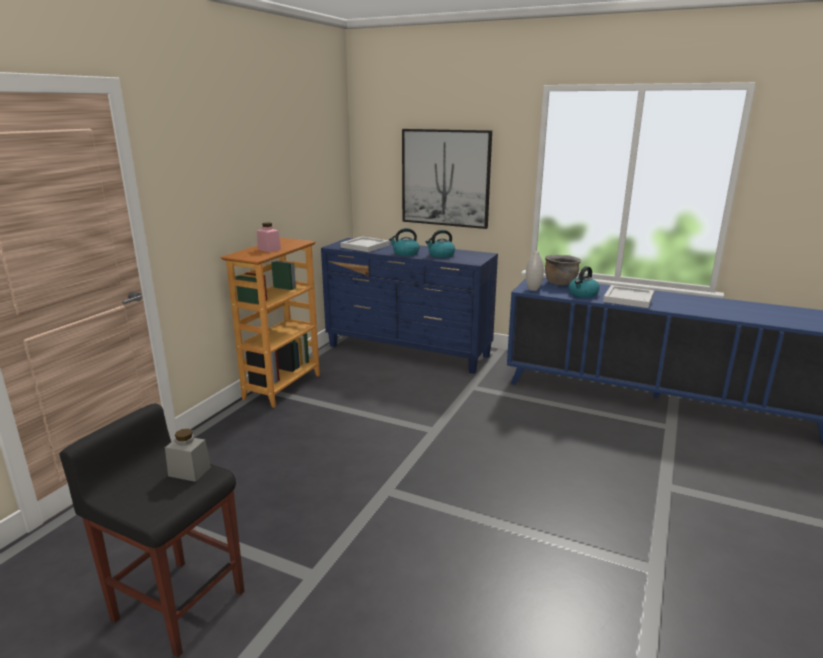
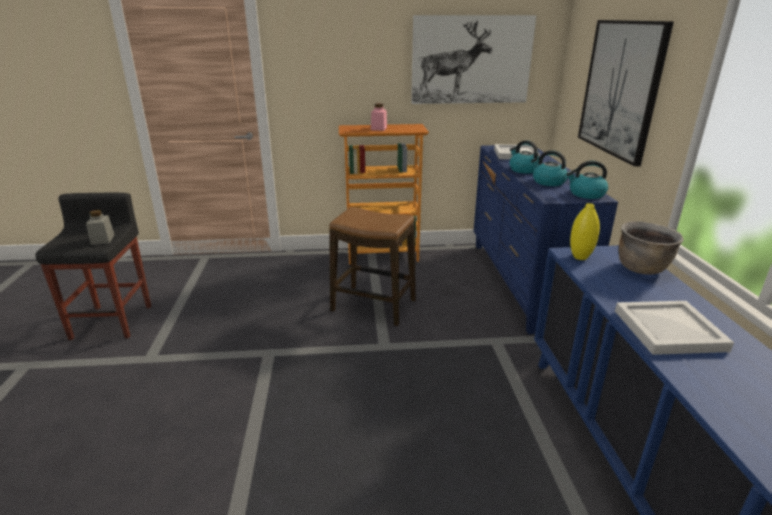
camera: 60 degrees right, 5 degrees up
white vase [526,251,544,291] -> yellow vase [570,203,600,260]
kettle [569,266,600,298] -> kettle moved to [566,161,608,199]
none -> stool [329,207,416,326]
none -> picture [411,15,536,104]

